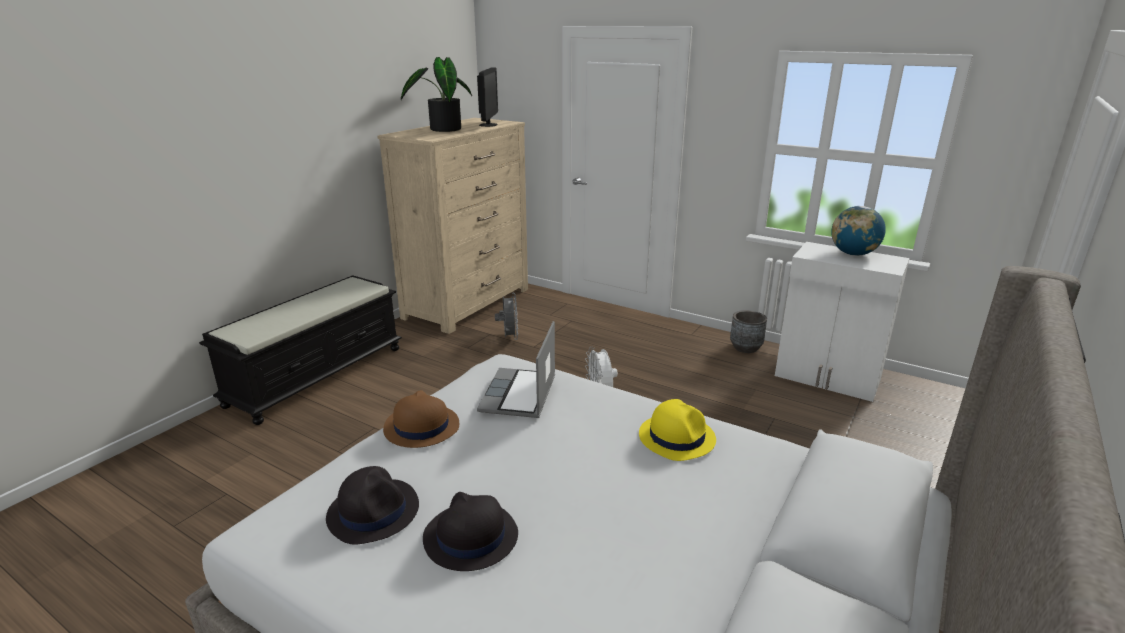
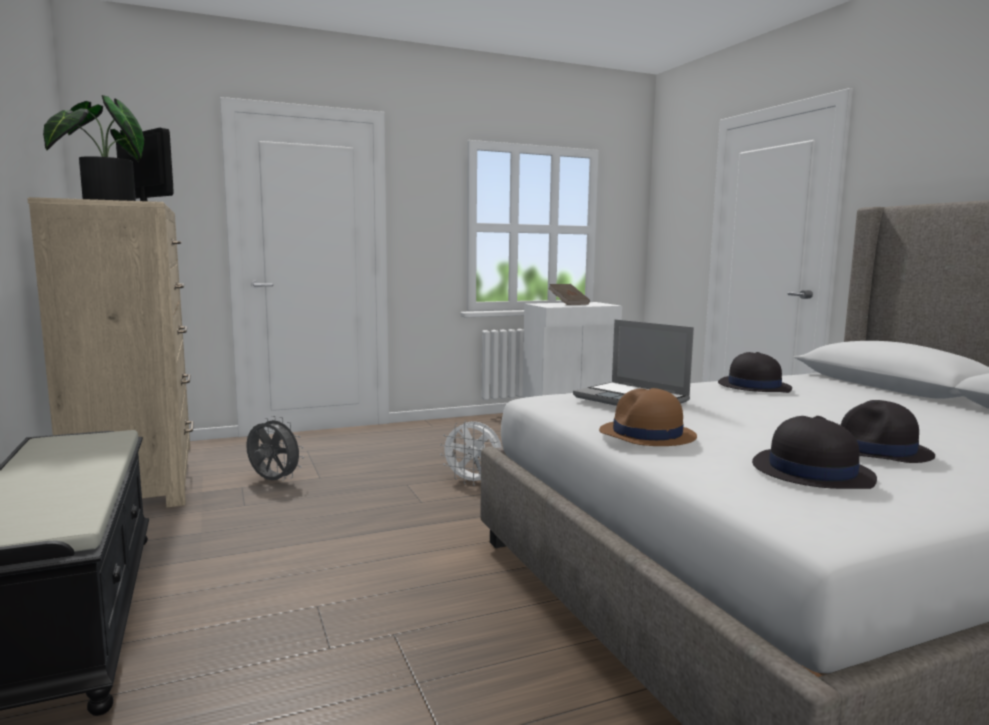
camera: 55 degrees left, 15 degrees down
yellow hat [639,399,716,461] -> black hat [718,352,792,393]
grey planter [730,310,767,353] -> none
globe [831,206,886,256] -> brown book [549,284,590,305]

